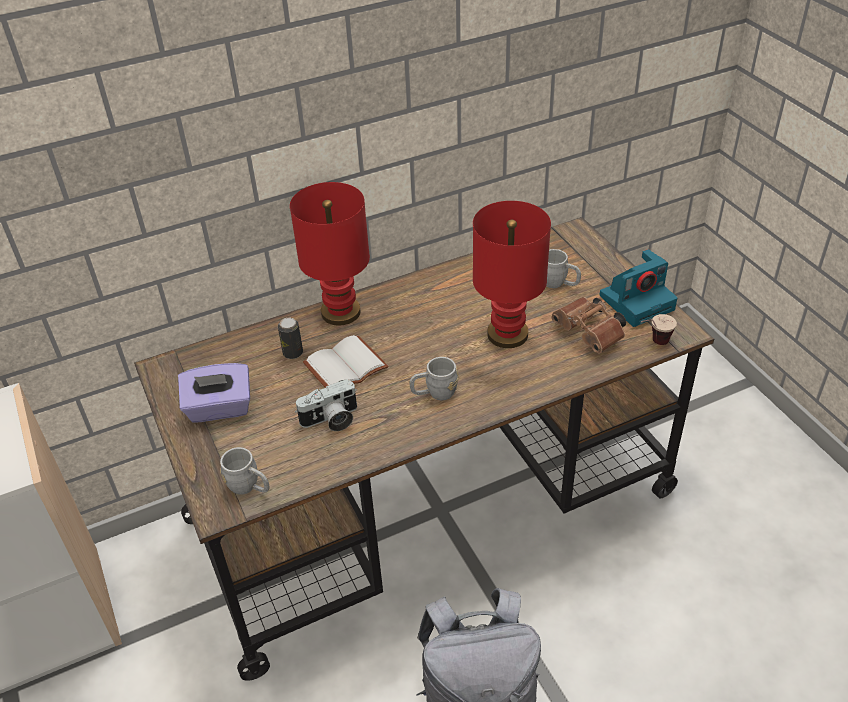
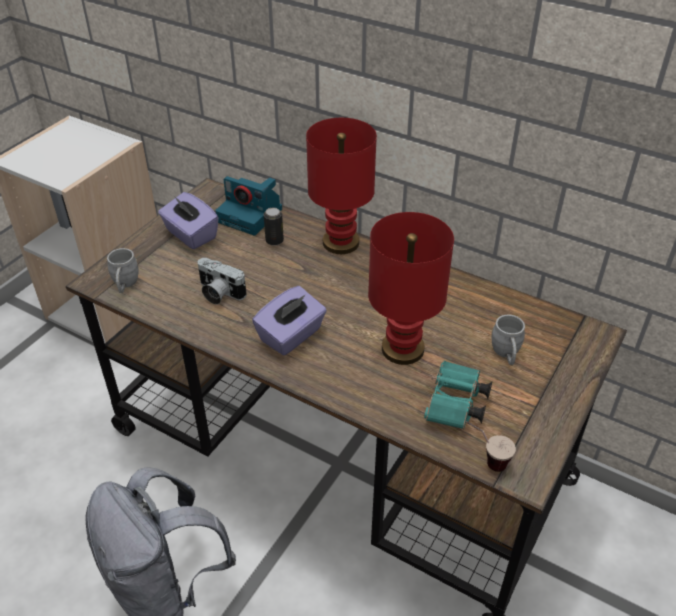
camera: 55 degrees right, 0 degrees up
white book [303,335,388,388] -> none
grey mug [409,357,459,400] -> purple tissue box [252,286,327,356]
brown binoculars [552,297,626,354] -> turquoise binoculars [424,361,492,429]
camera [600,249,678,327] -> camera moved to [215,176,282,236]

